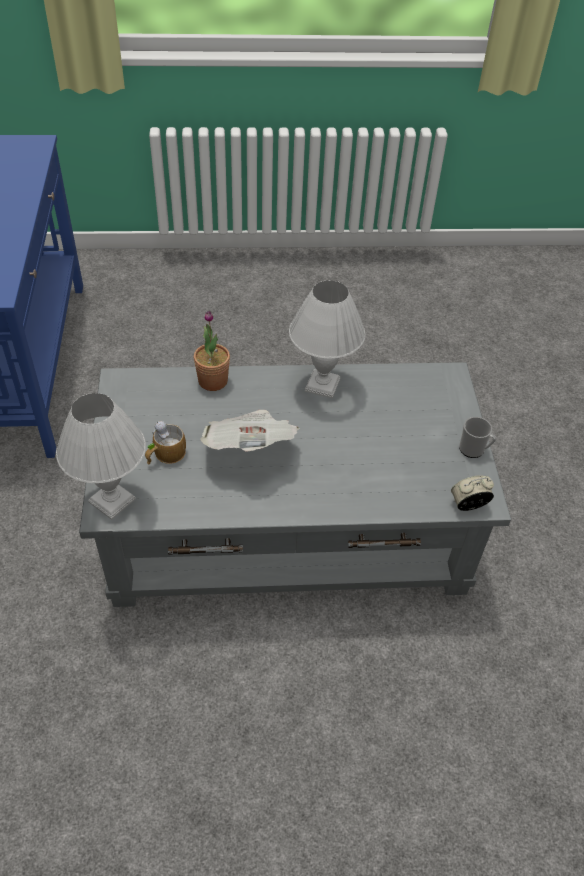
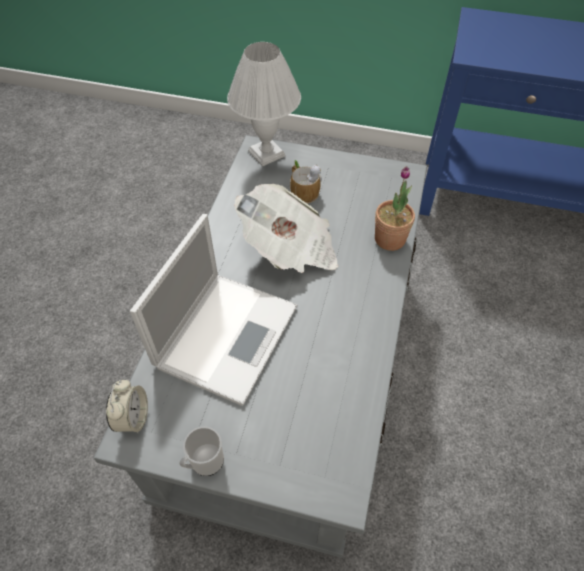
camera: 110 degrees right, 5 degrees up
white table lamp [289,280,365,399] -> none
none -> laptop [130,214,297,406]

